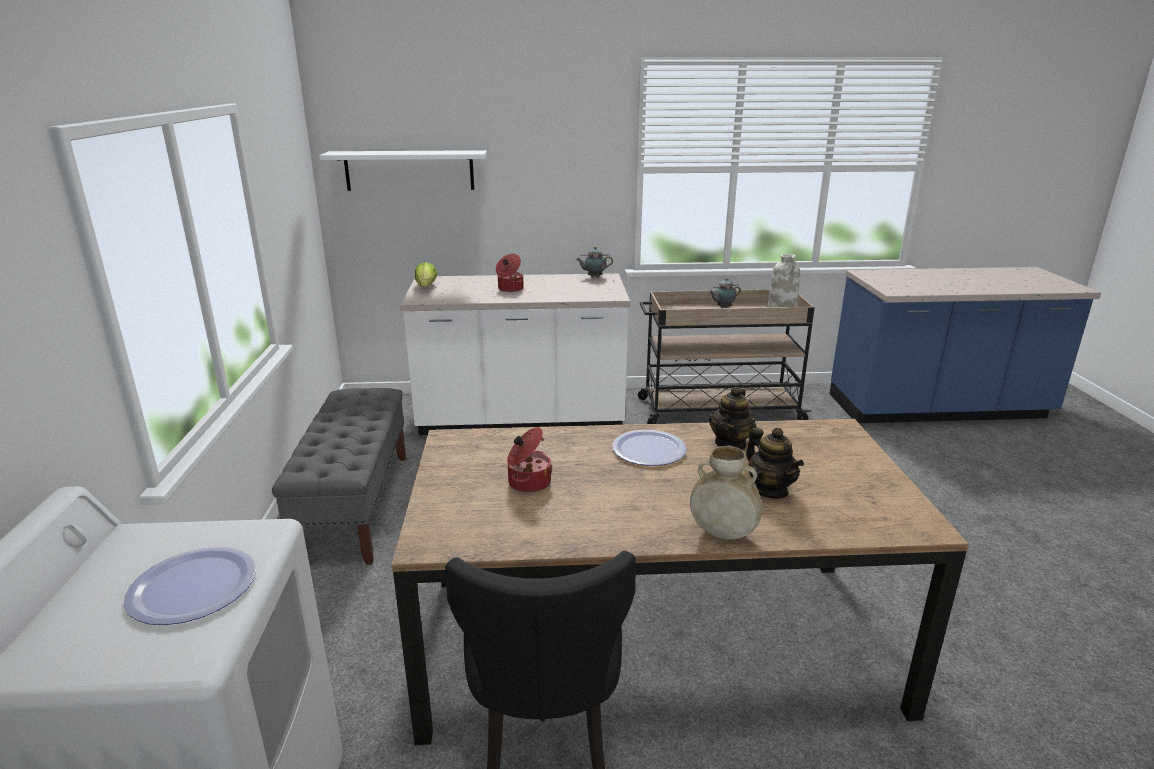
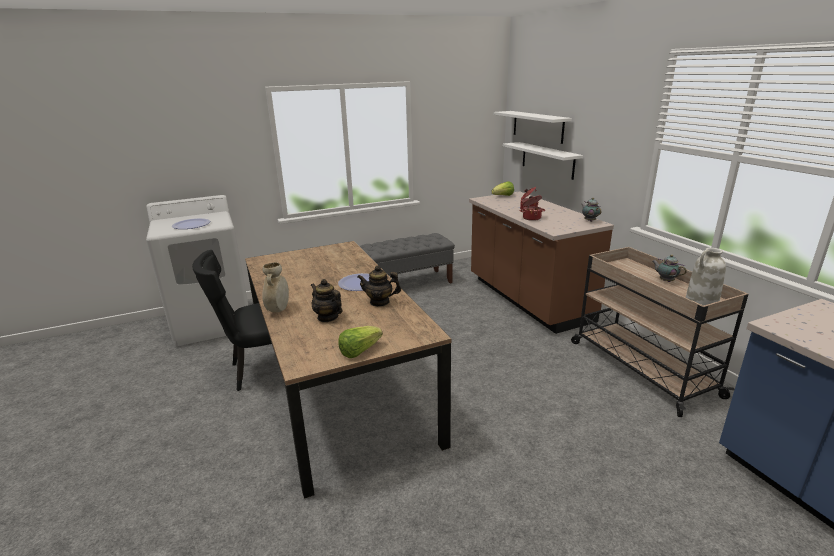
camera: 70 degrees right, 0 degrees up
white counter [400,273,630,435] -> brown counter [469,191,614,334]
cooking pot [507,427,553,493] -> cooking pot moved to [520,195,545,221]
teapot [746,428,804,499] -> teapot turned 90 degrees clockwise [311,279,342,322]
none -> lettuce [338,326,383,358]
none -> white shelf [503,142,583,180]

